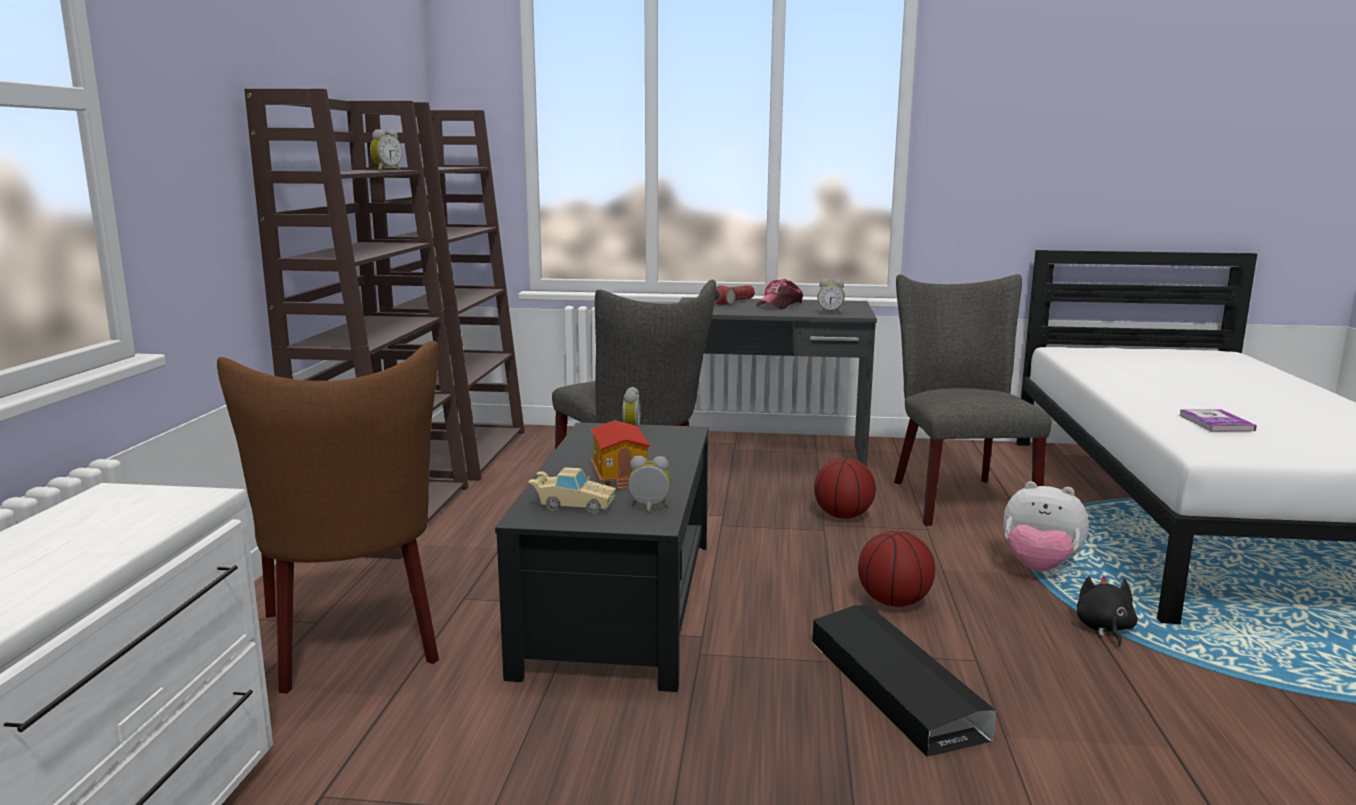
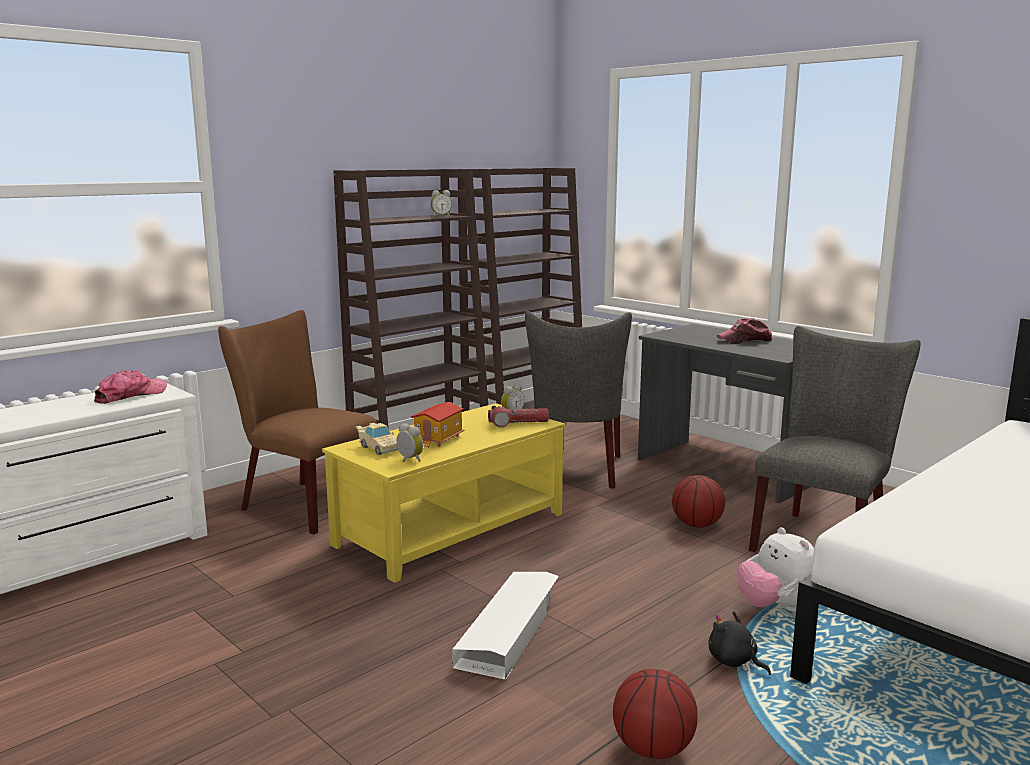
camera: 40 degrees right, 0 degrees up
brown chair [217,341,439,694] -> brown chair turned 105 degrees clockwise [218,310,377,534]
black coffee table [495,422,709,692] -> yellow coffee table [322,403,565,583]
flashlight [714,285,755,305] -> flashlight moved to [488,406,549,427]
black storage box [812,605,996,757] -> white storage box [452,572,559,680]
alarm clock [817,279,845,314] -> none
basketball [858,530,935,607] -> basketball moved to [613,669,698,759]
black plush toy [1077,575,1137,647] -> black plush toy turned 90 degrees counterclockwise [708,611,771,675]
book [1179,409,1257,431] -> none
none -> cap [94,370,167,404]

